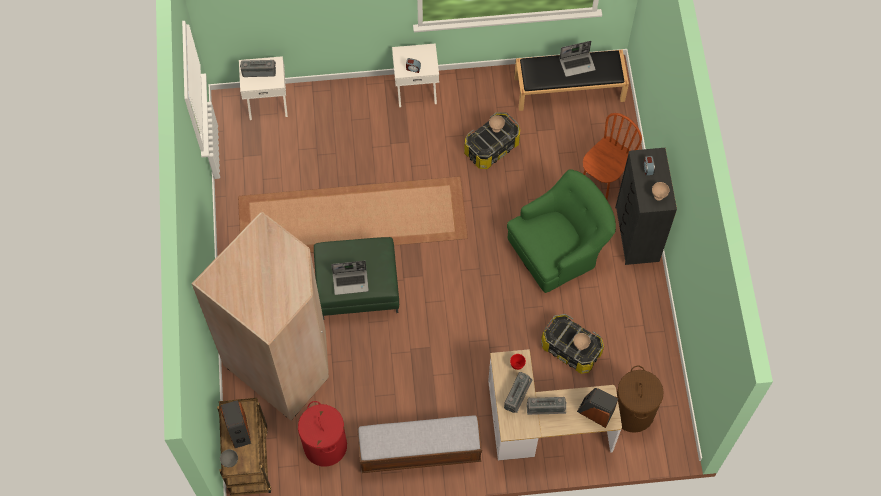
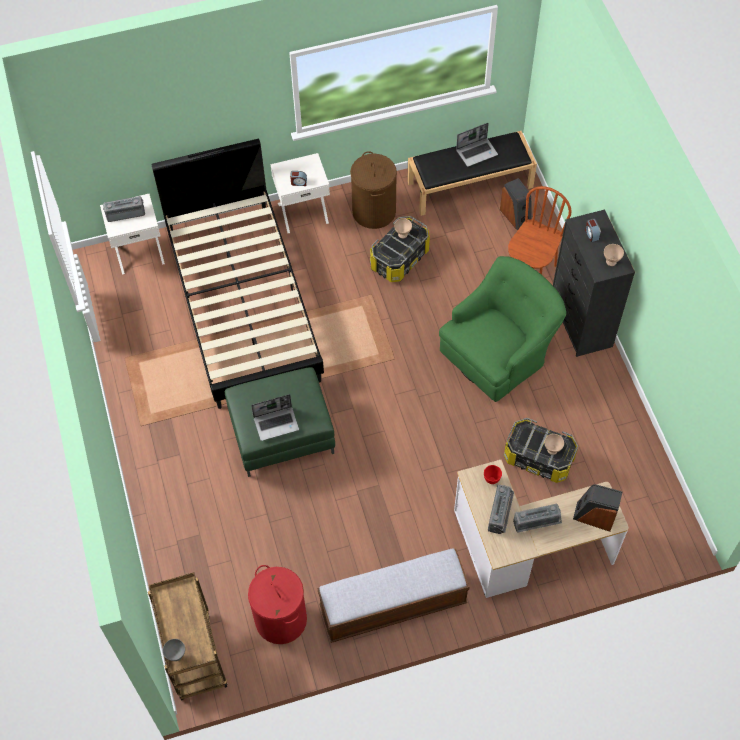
camera: 10 degrees left, 5 degrees down
beige wardrobe [192,211,329,420] -> none
speaker [220,400,251,448] -> speaker moved to [500,178,531,231]
brown laundry basket [617,366,664,433] -> brown laundry basket moved to [350,151,397,229]
none -> black bed [151,139,324,409]

